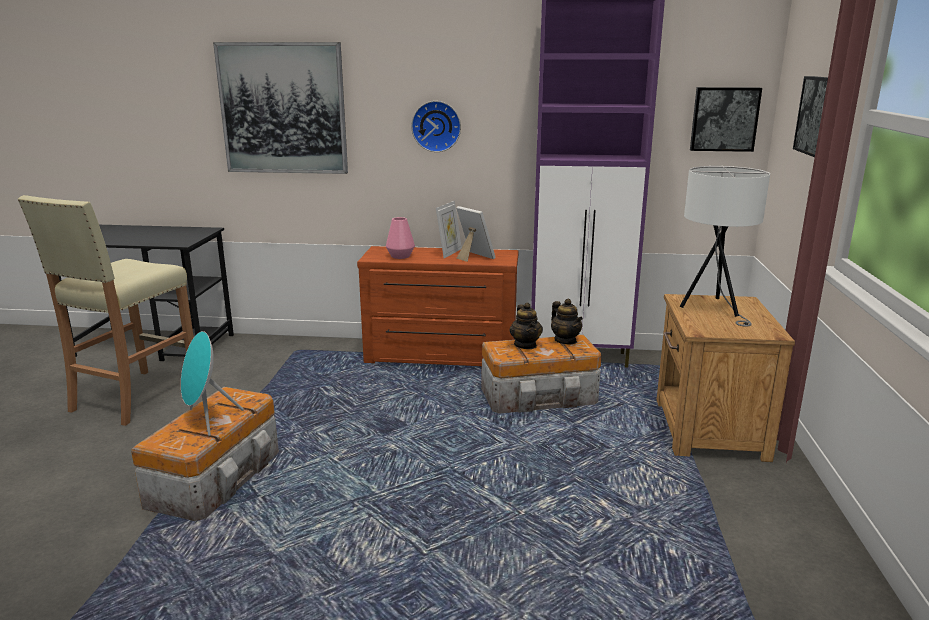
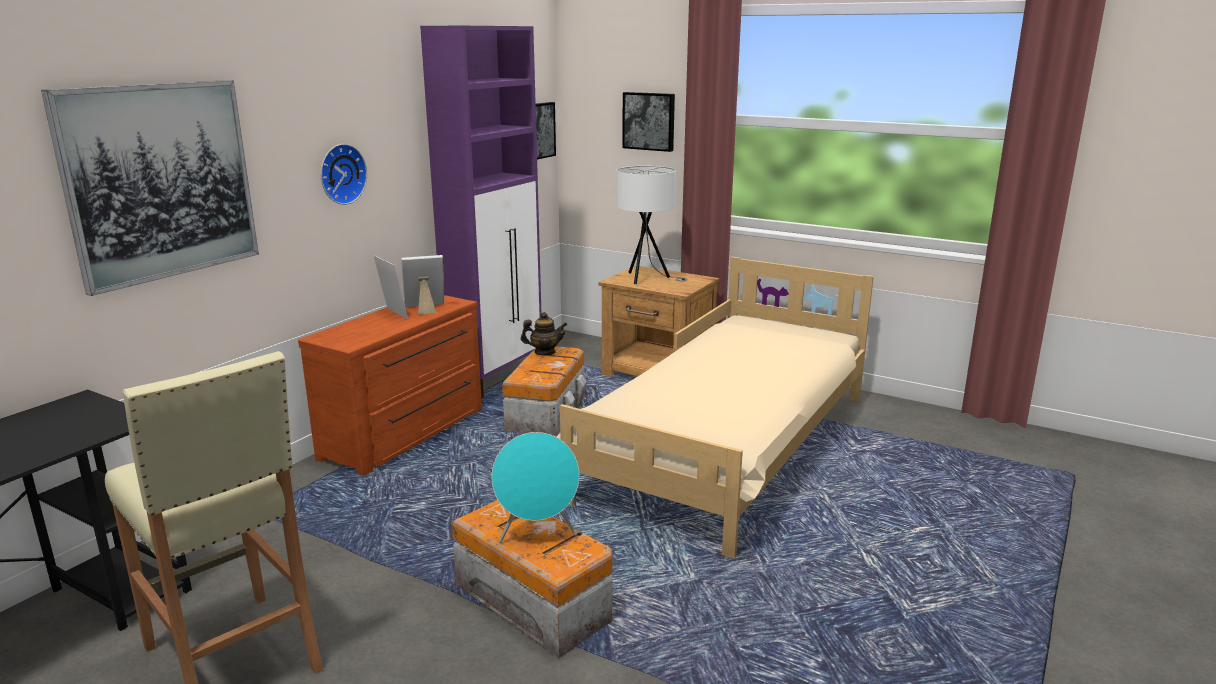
camera: 65 degrees left, 0 degrees up
pink vase [386,217,415,259] -> none
teapot [510,302,543,349] -> none
none -> beige bed [557,257,874,559]

